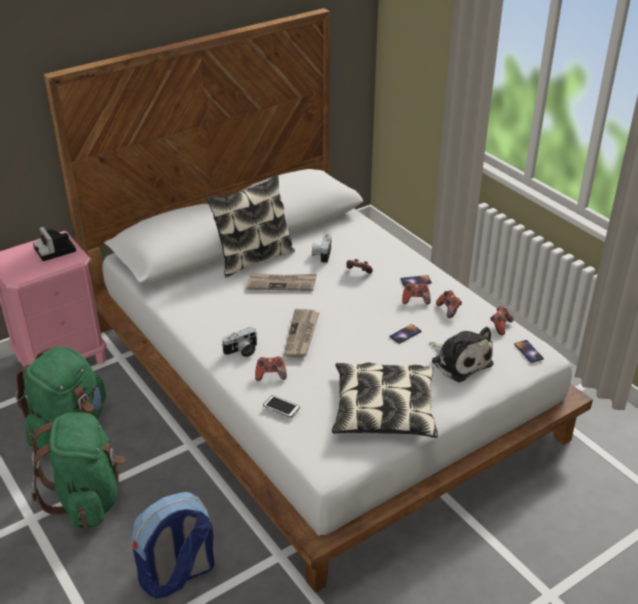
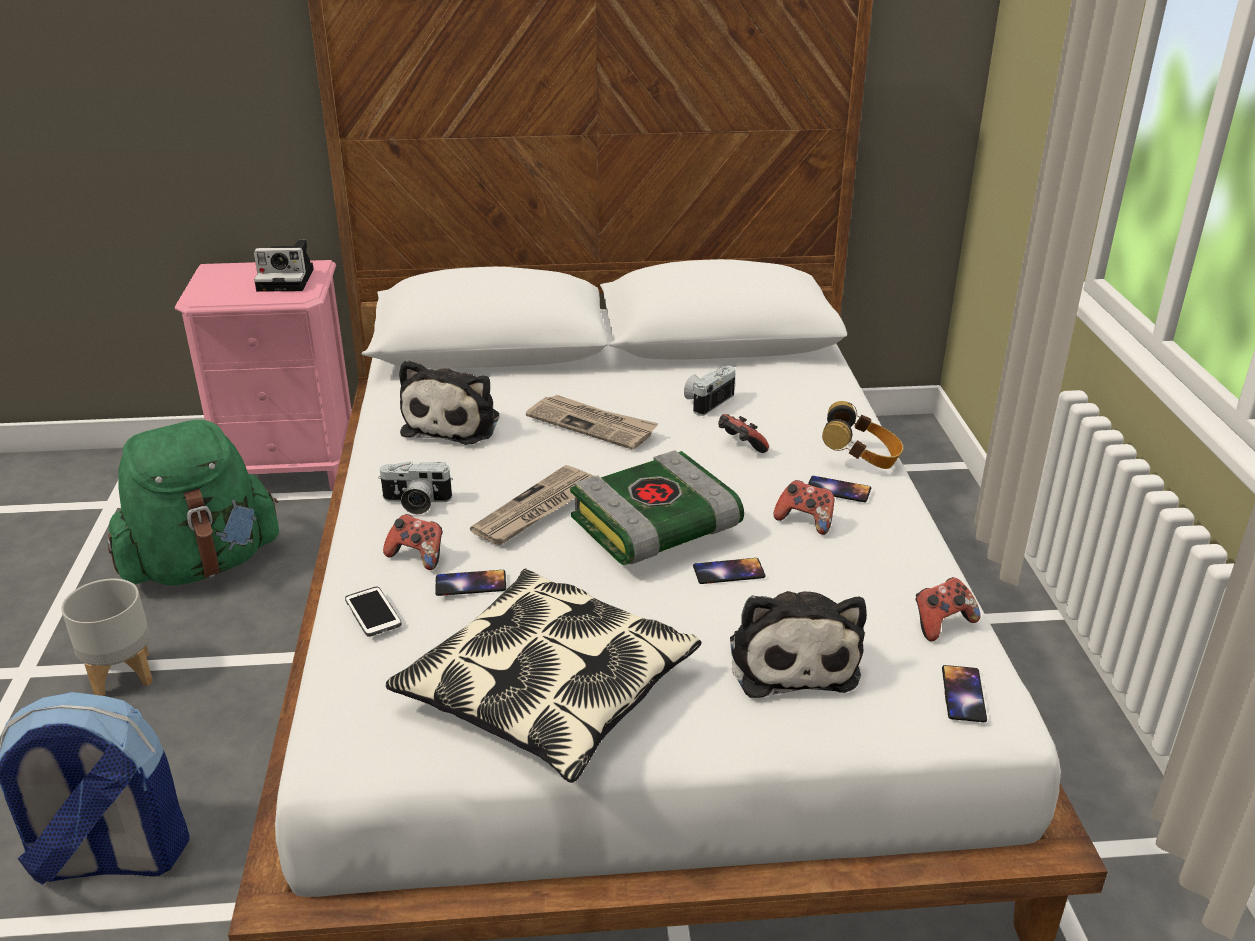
camera: 30 degrees right, 5 degrees down
green backpack [32,412,125,529] -> grey planter [61,578,153,696]
camera [33,227,76,261] -> camera turned 90 degrees counterclockwise [254,240,313,292]
pillow [206,174,295,277] -> none
game controller [436,290,462,318] -> none
none -> plush toy [399,360,499,445]
none -> phone [435,570,506,596]
none -> book [570,450,744,565]
none -> headphones [822,401,903,469]

